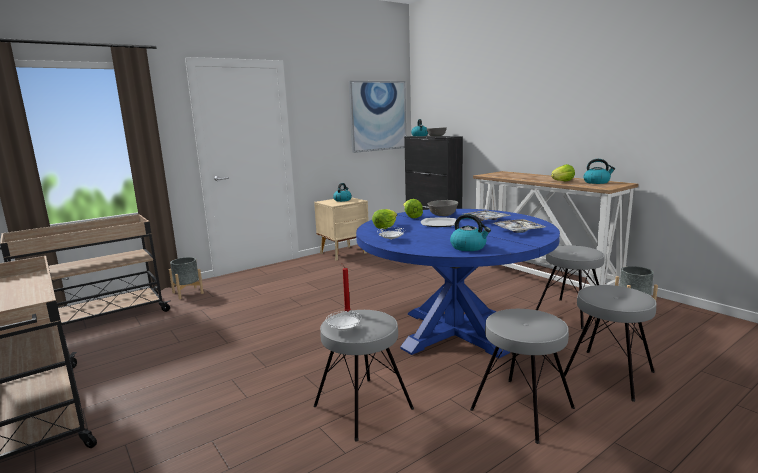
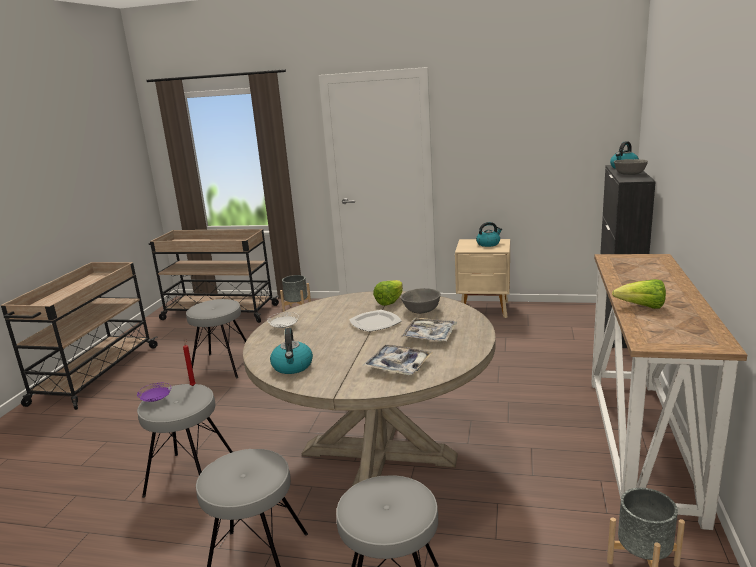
camera: 50 degrees right, 5 degrees up
white plate [326,311,361,330] -> purple plate [137,383,171,402]
picture [349,81,406,153] -> none
blue dining table [356,209,560,358] -> beige dining table [243,291,495,486]
lettuce [372,209,397,229] -> none
grey stool [536,245,605,329] -> grey stool moved to [186,299,247,378]
kettle [583,159,615,184] -> none

